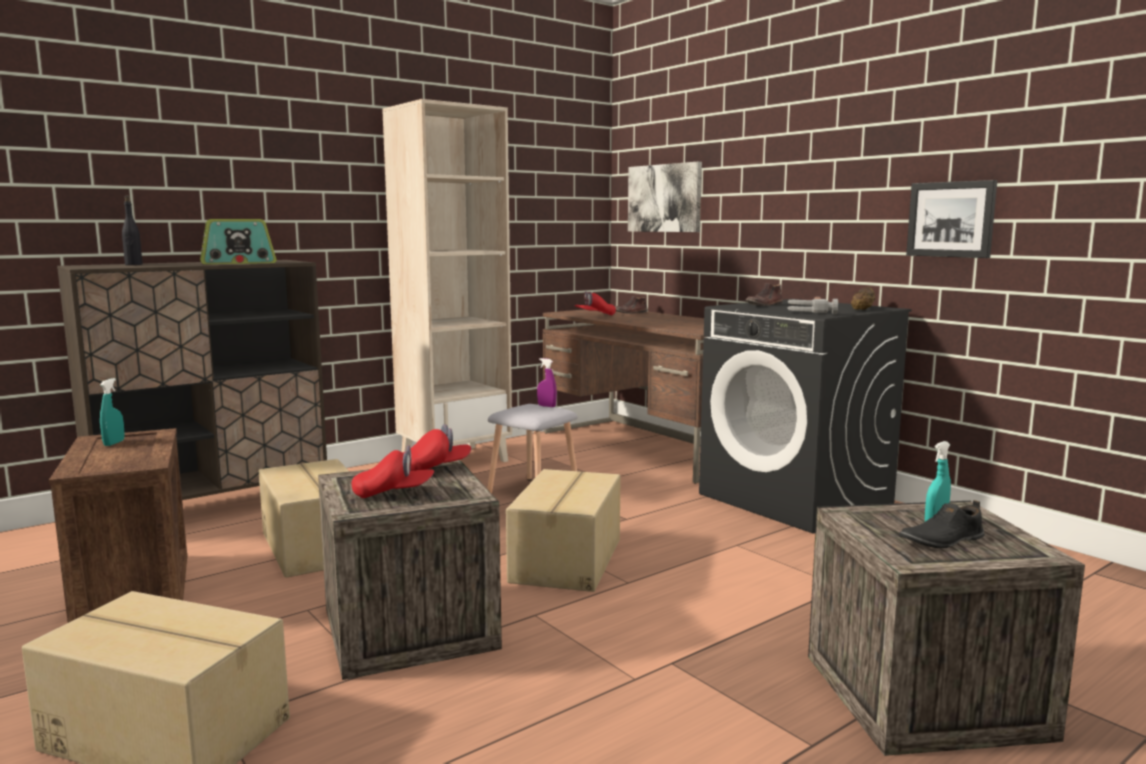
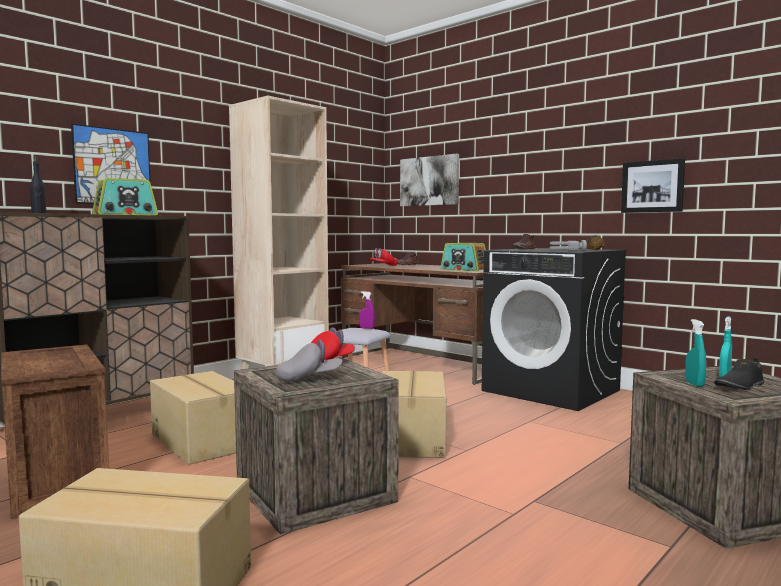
camera: 10 degrees left, 5 degrees down
turquoise spray bottle [100,378,125,446] -> turquoise spray bottle moved to [685,319,706,387]
red cap [352,445,434,498] -> grey cap [276,339,342,382]
none -> picture [71,124,150,204]
none -> radio [440,243,486,271]

